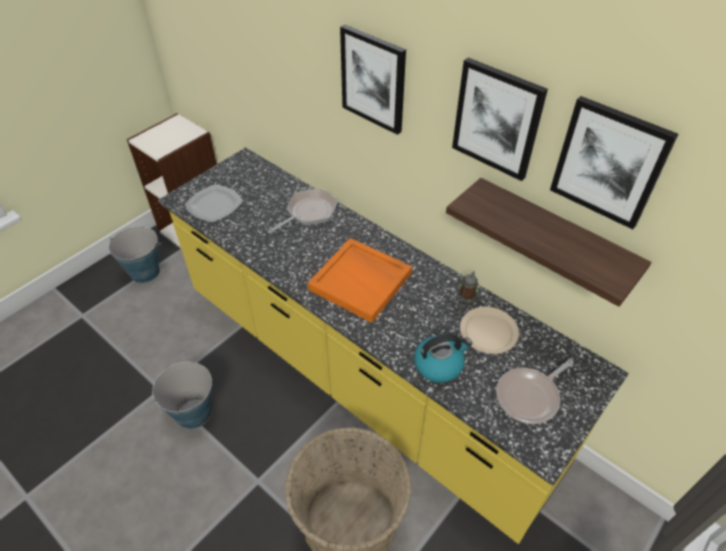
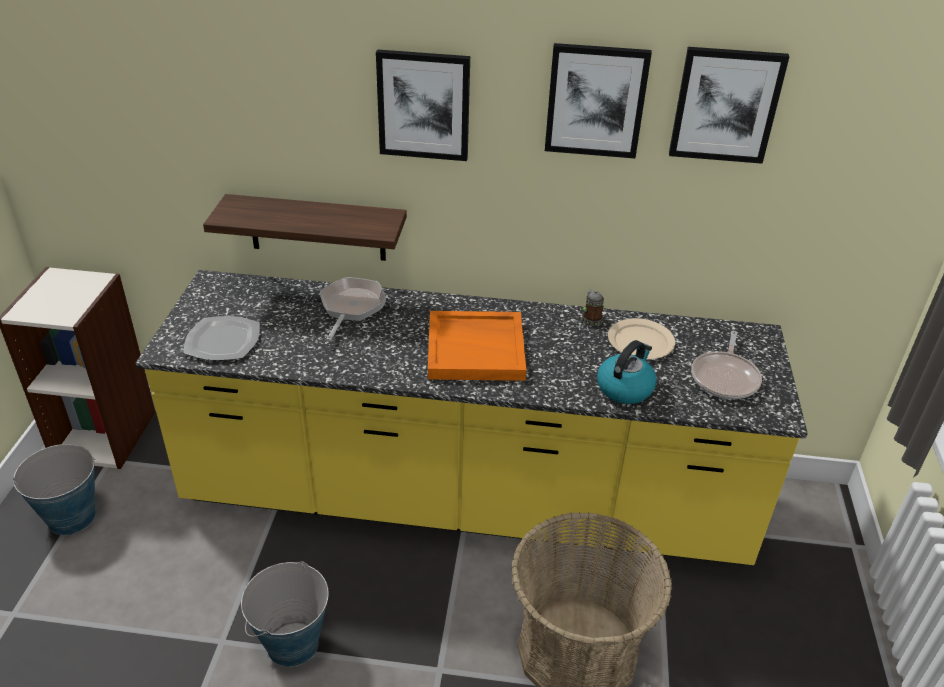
camera: 35 degrees left, 10 degrees down
shelf [446,178,651,307] -> shelf moved to [203,194,407,261]

